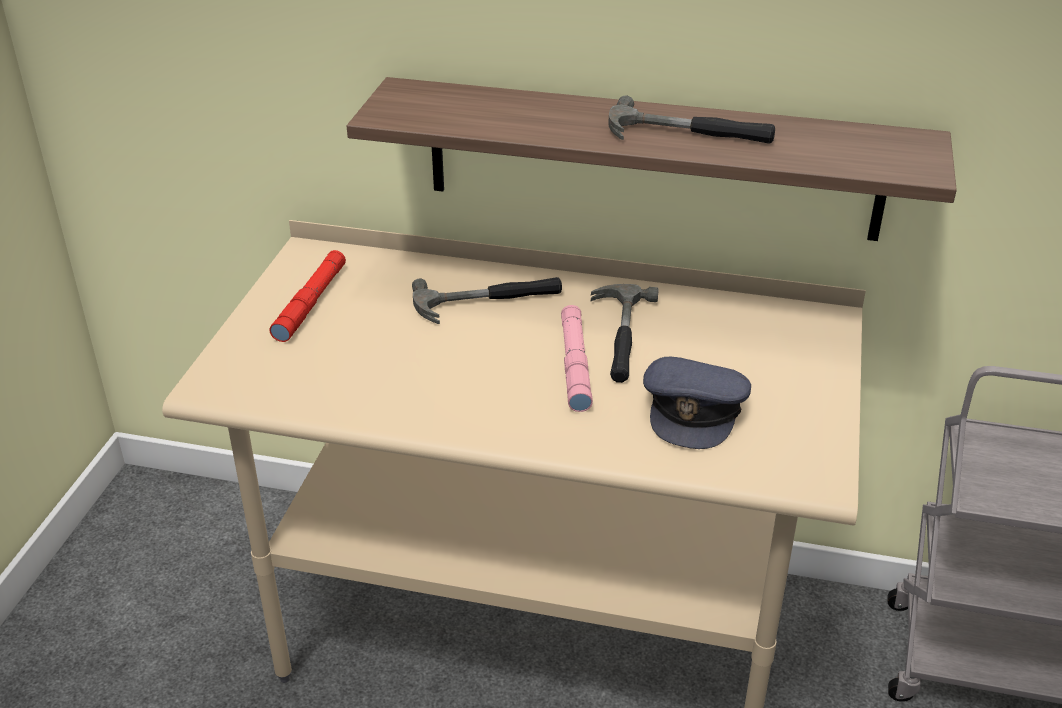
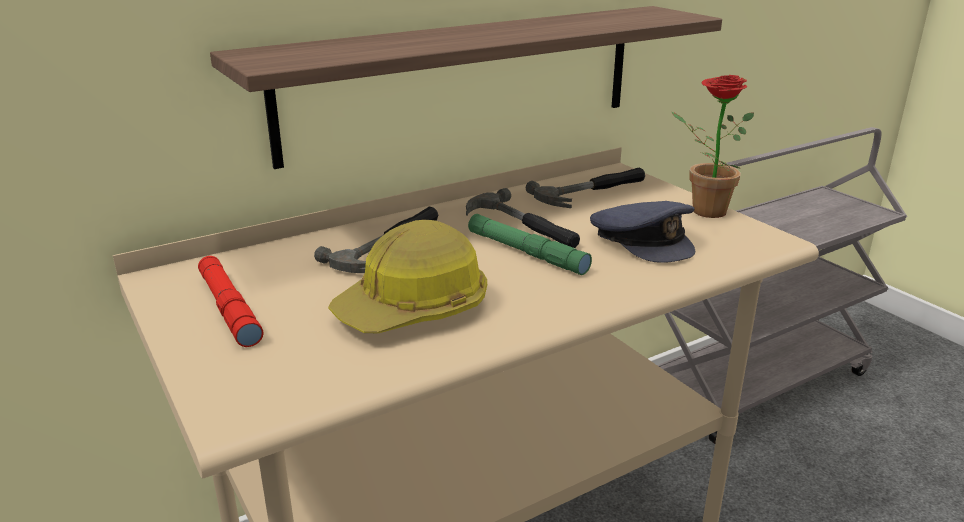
camera: 45 degrees left, 10 degrees down
pink flashlight [561,305,593,412] -> green flashlight [468,214,592,275]
hammer [608,95,775,144] -> hammer moved to [526,168,645,208]
none -> hard hat [328,220,487,333]
none -> potted plant [671,75,754,218]

